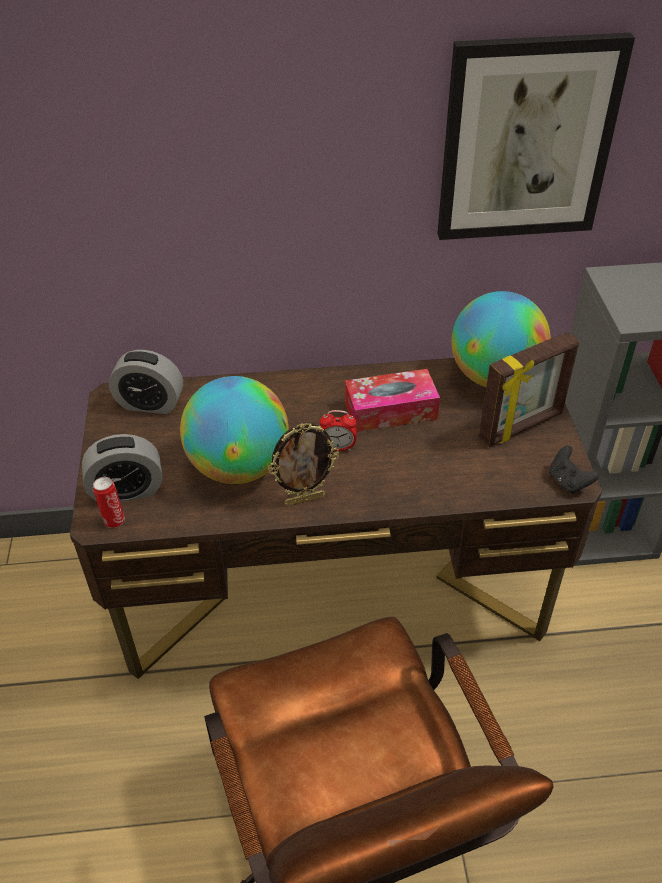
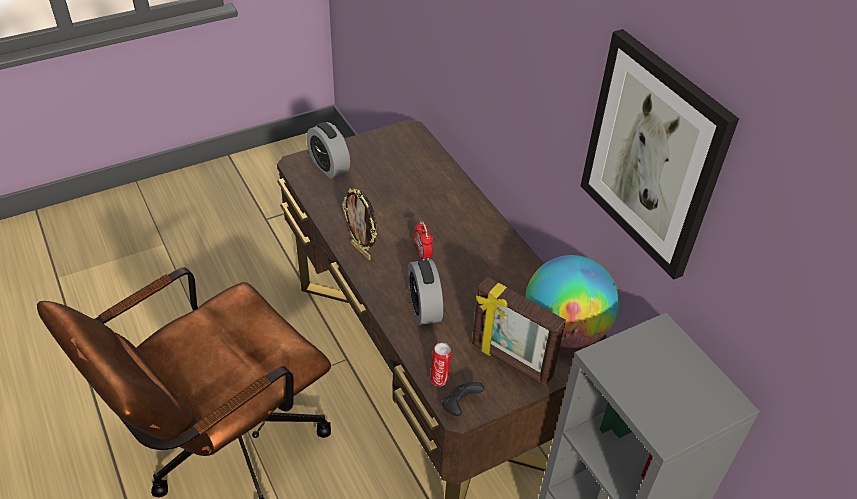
camera: 65 degrees right, 0 degrees up
can [93,477,125,528] -> can moved to [430,343,452,386]
alarm clock [109,350,183,414] -> alarm clock moved to [408,259,443,325]
globe [180,376,289,484] -> none
tissue box [345,369,440,432] -> none

